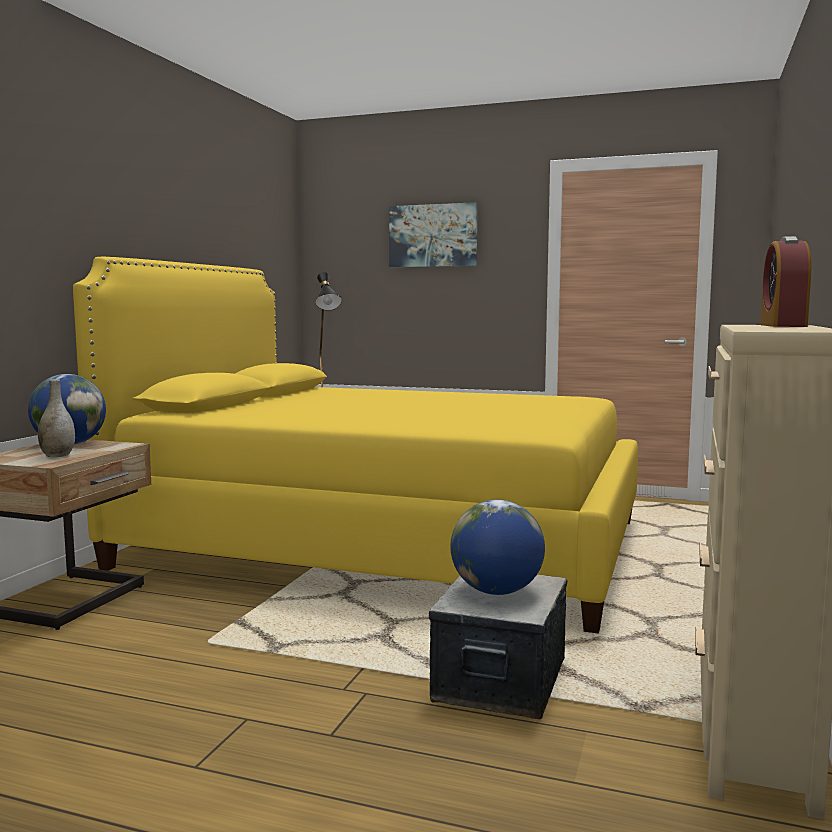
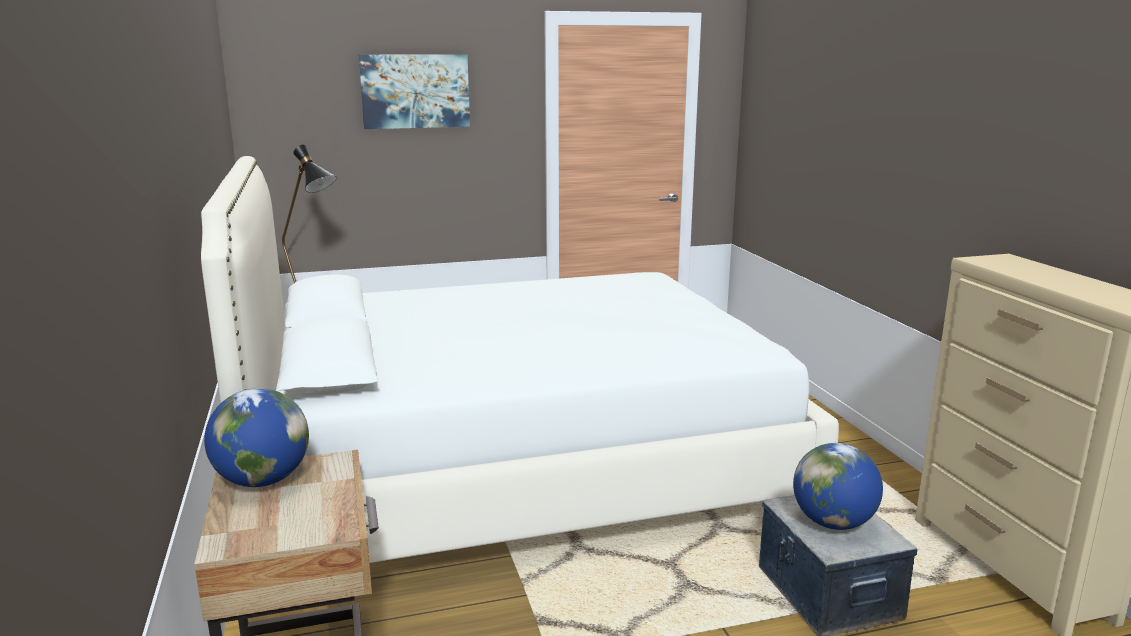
camera: 35 degrees left, 10 degrees up
grey vase [38,379,75,457] -> none
yellow bed [73,257,638,634] -> white bed [201,156,839,563]
alarm clock [760,236,811,327] -> none

